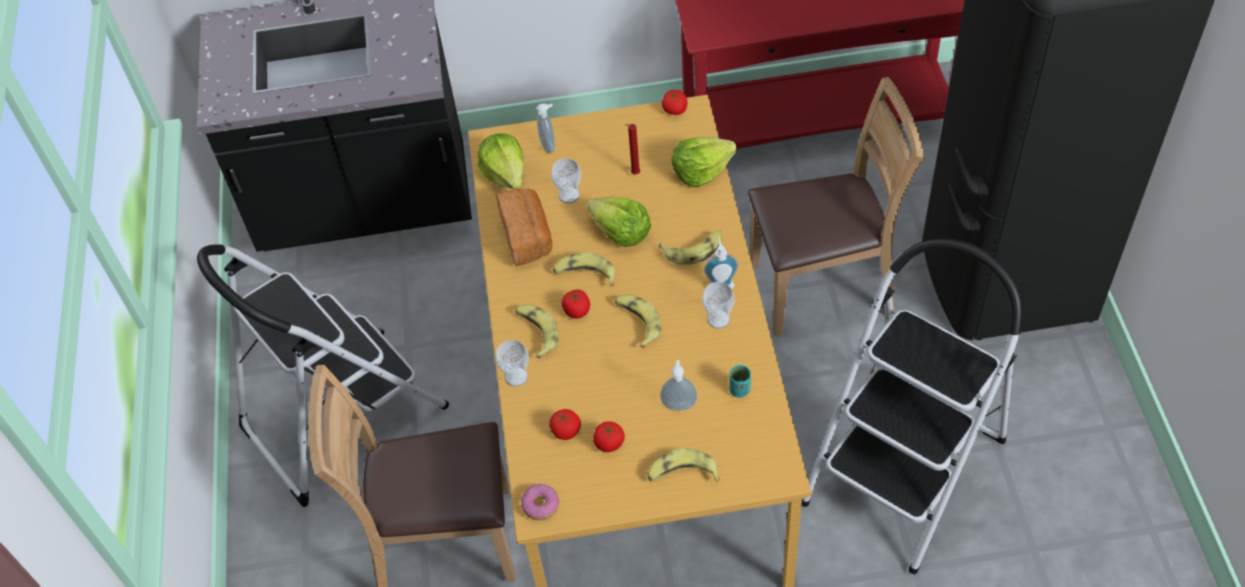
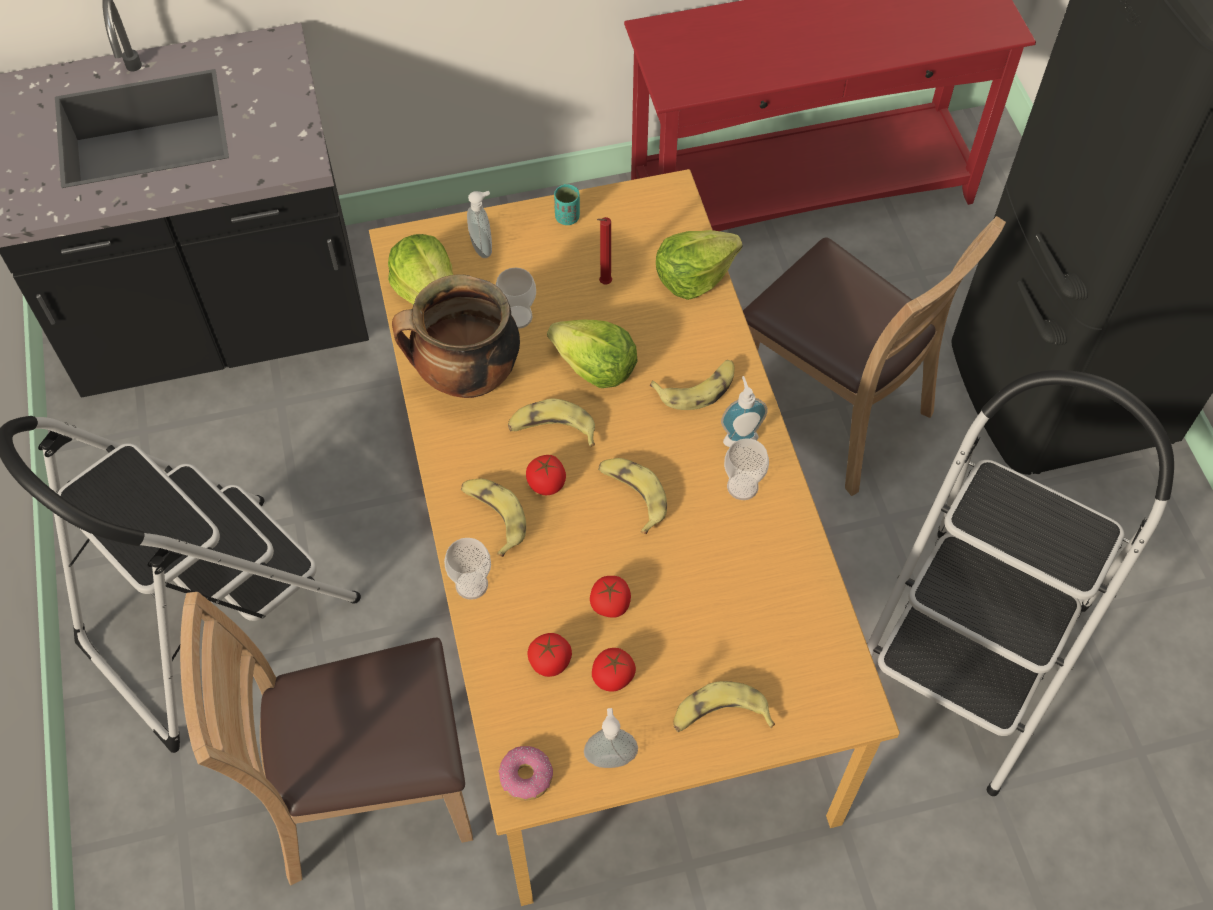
camera: 10 degrees left, 5 degrees up
bread [496,188,552,266] -> cooking pot [392,274,520,398]
soap dispenser [660,360,697,410] -> soap dispenser moved to [584,708,638,768]
tomato [662,90,687,115] -> tomato moved to [590,576,631,618]
turquoise cup [729,365,751,398] -> turquoise cup moved to [554,184,580,225]
brown chair [748,77,924,336] -> brown chair turned 60 degrees clockwise [743,216,1006,496]

